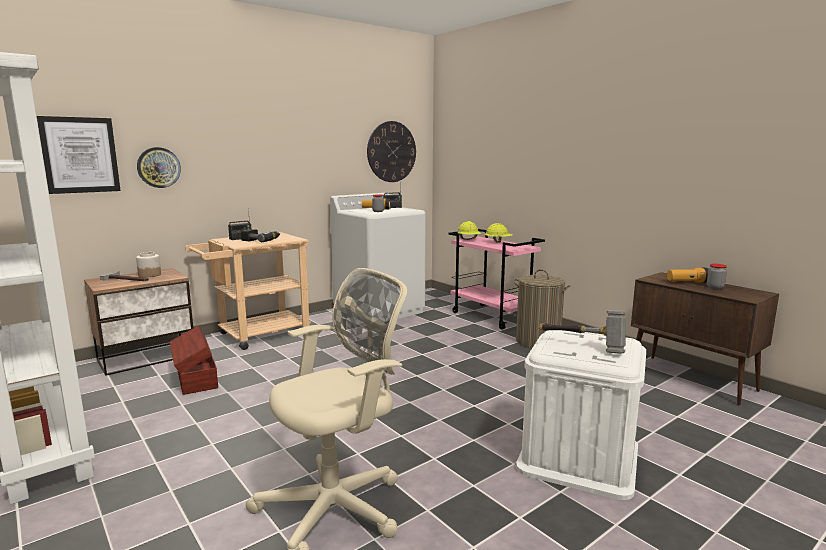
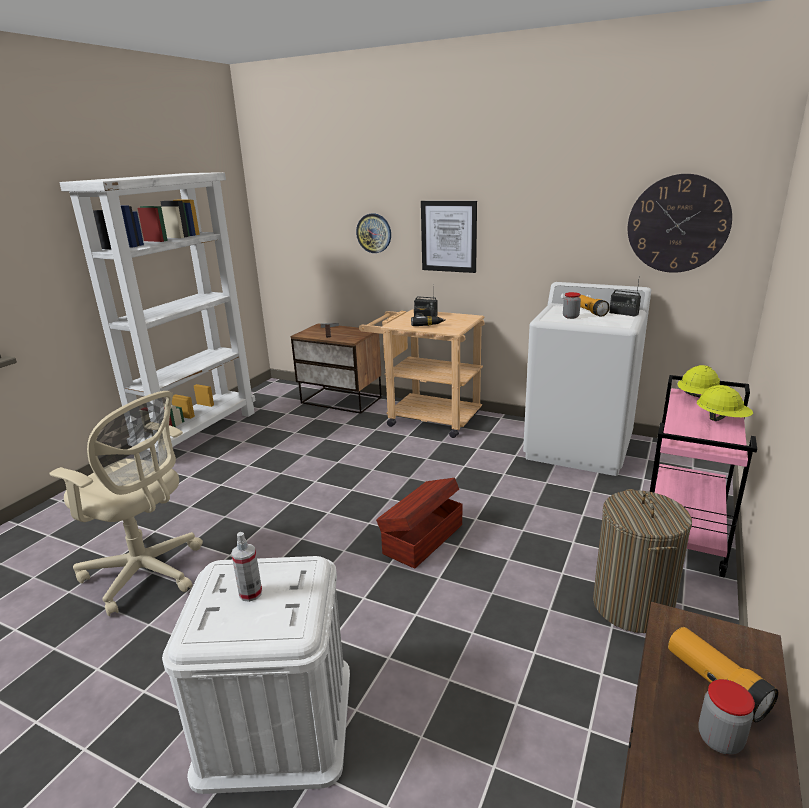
camera: 65 degrees right, 10 degrees up
picture [37,116,121,194] -> picture moved to [421,201,477,273]
jar [136,252,161,278] -> none
brown storage box [170,326,218,395] -> brown storage box moved to [376,478,462,569]
hammer [538,310,626,354] -> spray bottle [231,532,262,602]

